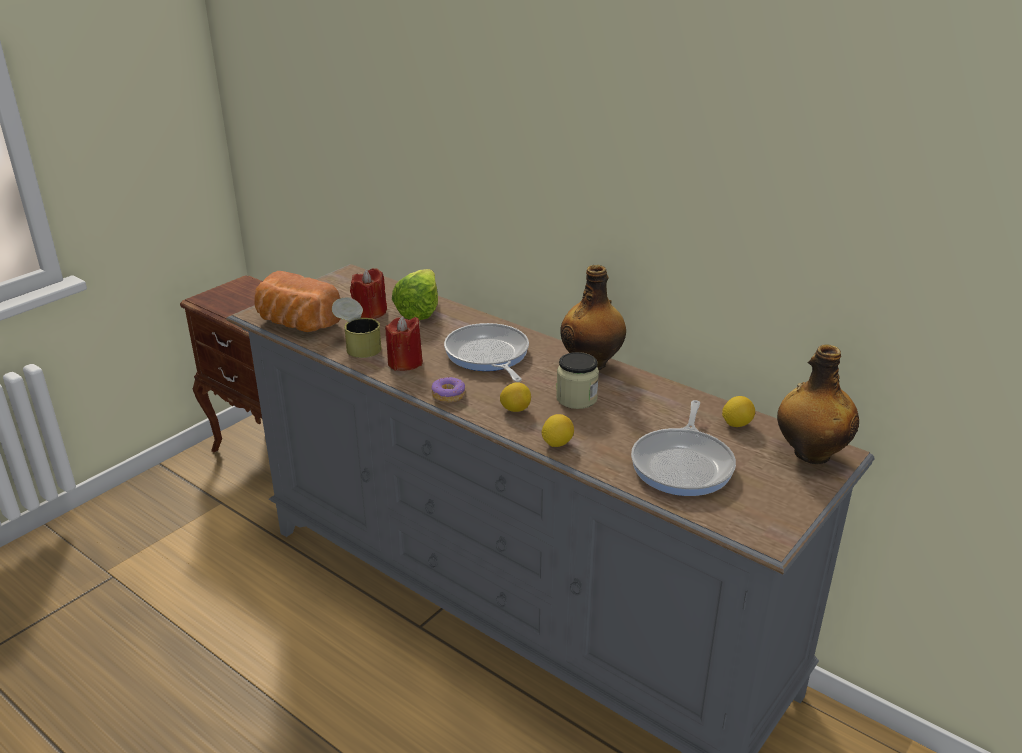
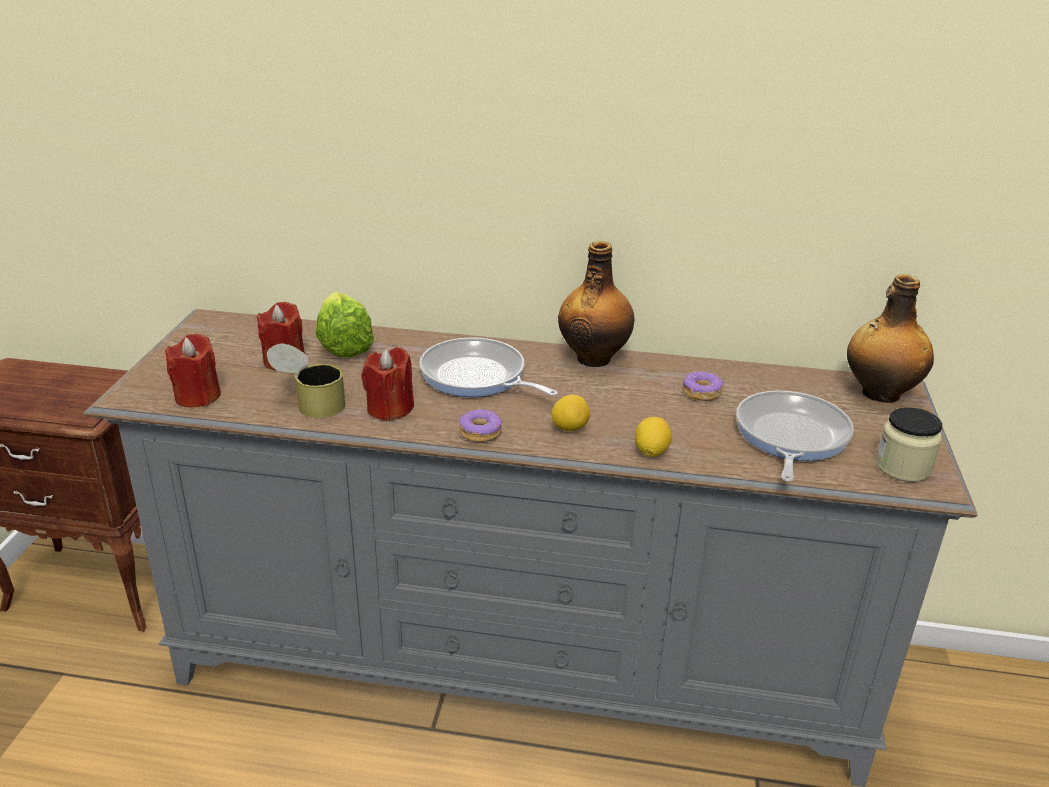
camera: 30 degrees left, 0 degrees up
bread [254,271,341,332] -> red candle [165,334,221,408]
jar [556,352,599,409] -> jar moved to [876,407,942,482]
frying pan [631,400,736,496] -> frying pan turned 150 degrees counterclockwise [736,391,854,482]
lemon [722,396,755,427] -> none
none -> donut [682,371,723,401]

